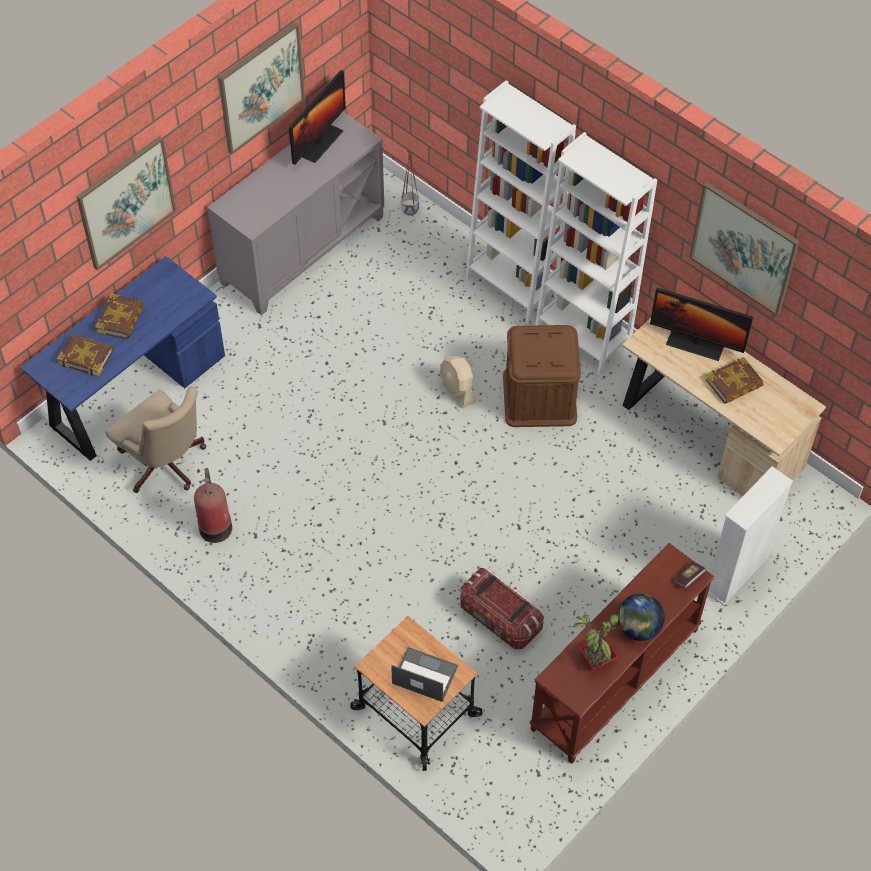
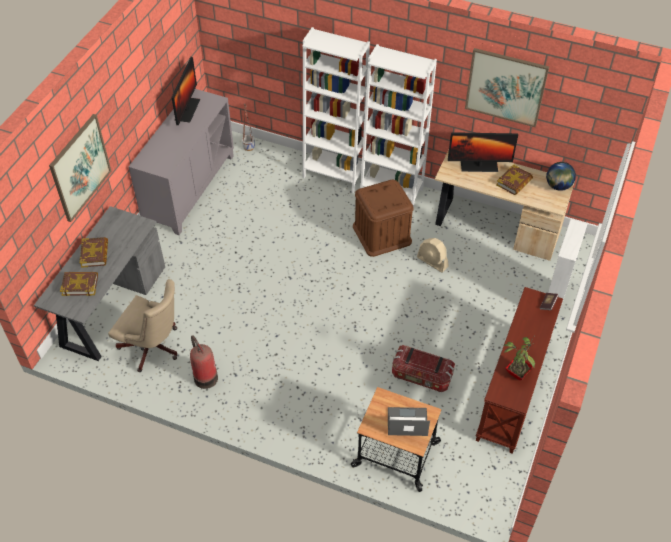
camera: 20 degrees left, 5 degrees down
blue desk [20,256,225,461] -> grey desk [34,206,165,361]
picture [218,22,305,154] -> none
beige fan [440,356,476,409] -> beige fan moved to [417,238,449,273]
globe [617,593,665,641] -> globe moved to [546,162,576,191]

